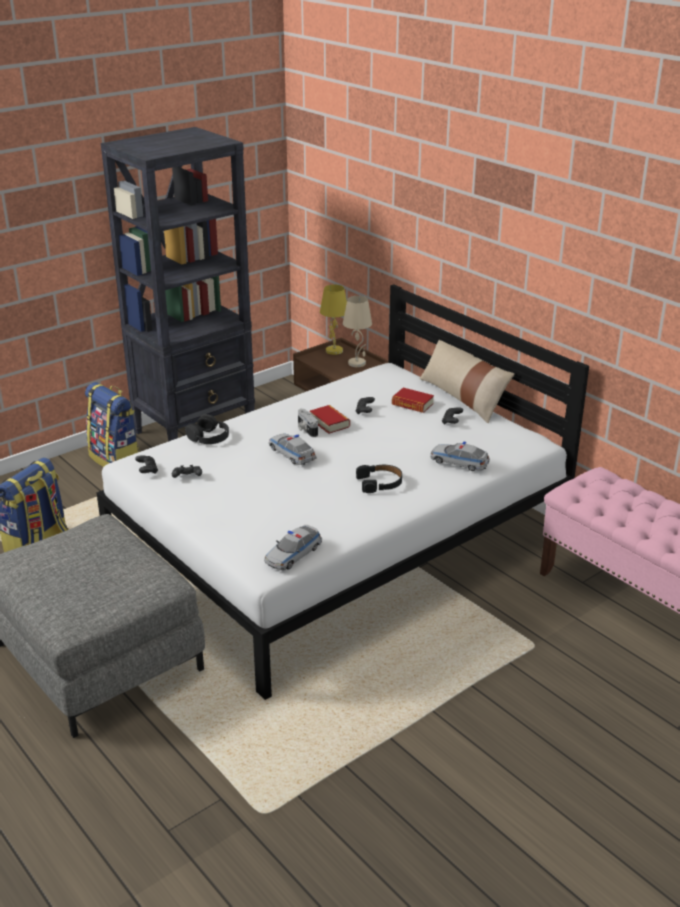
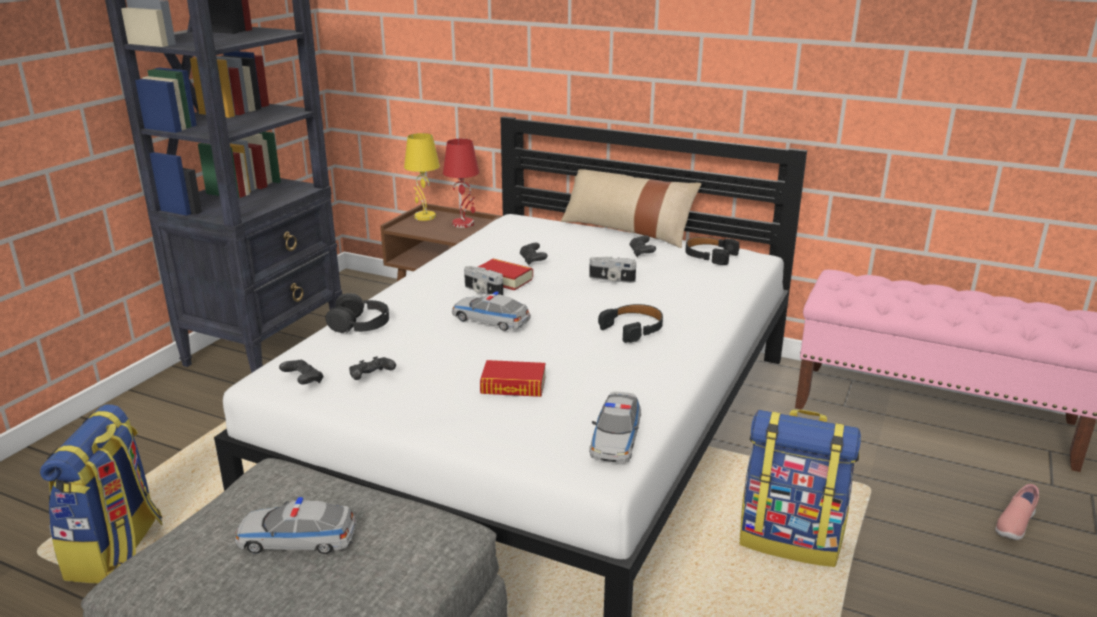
camera: 25 degrees left, 5 degrees down
backpack [85,382,140,467] -> backpack moved to [740,410,861,567]
beige table lamp [343,296,372,367] -> red table lamp [443,139,479,228]
book [392,388,434,413] -> book moved to [480,360,545,397]
toy car [430,442,490,471] -> toy car moved to [235,497,356,554]
none -> camera [589,257,636,283]
none -> black headphones [686,237,739,265]
none -> pink shoe [995,484,1039,540]

